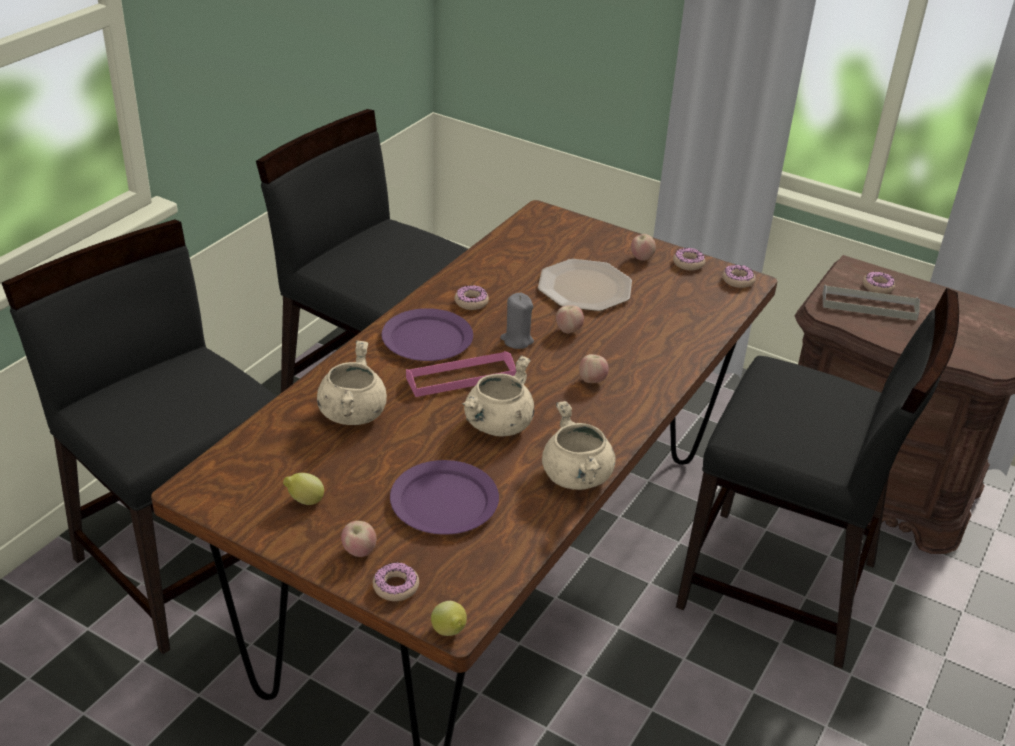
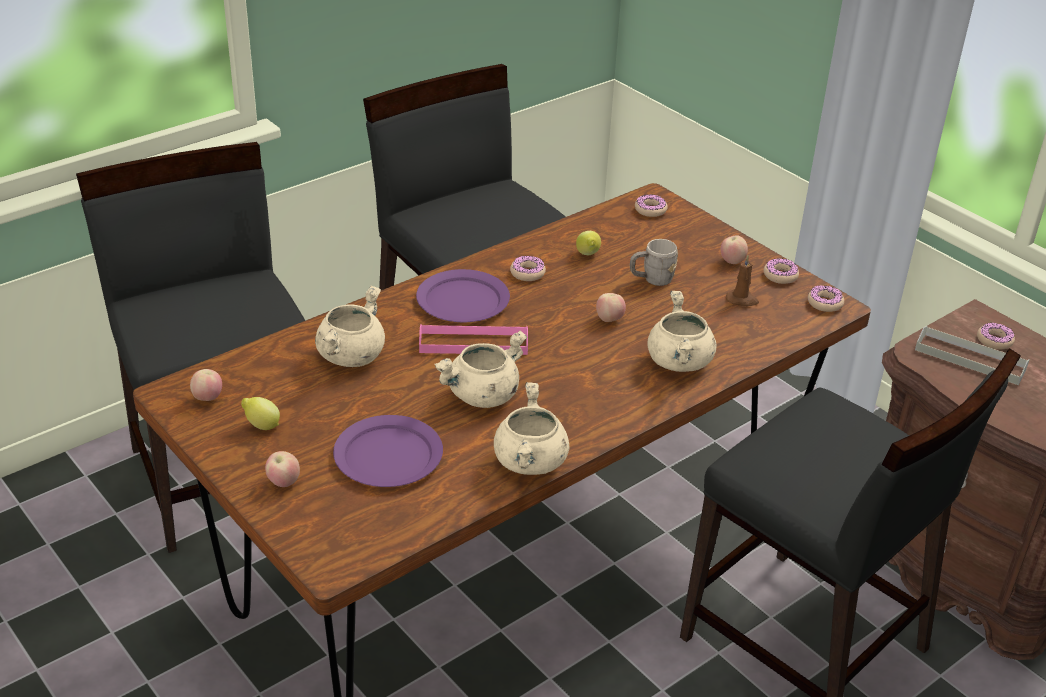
camera: 20 degrees right, 0 degrees up
donut [373,562,419,601] -> donut moved to [635,194,668,217]
lemon [431,601,467,636] -> lemon moved to [576,231,601,255]
grey candle [500,293,534,349] -> none
plate [538,259,632,311] -> grey mug [630,239,678,286]
apple [579,354,609,383] -> apple moved to [190,369,222,401]
none -> beige cooking pot [648,291,716,372]
none -> brown candle [726,255,759,307]

